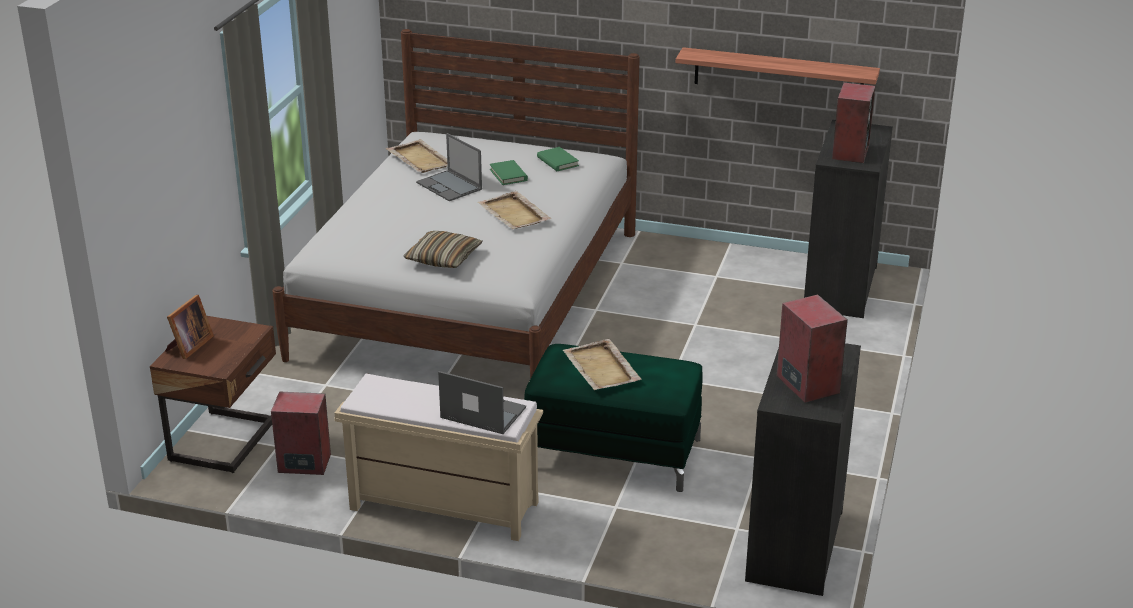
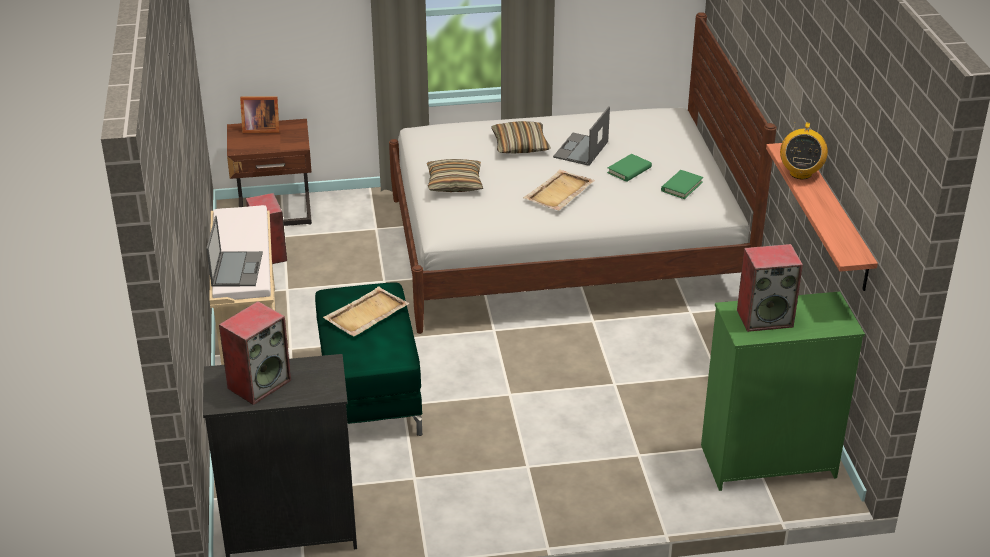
camera: 65 degrees right, 5 degrees up
beige tray [385,139,448,173] -> none
black dresser [804,120,893,318] -> green dresser [701,292,865,491]
none -> pillow [491,121,551,153]
none -> radio [780,122,828,179]

